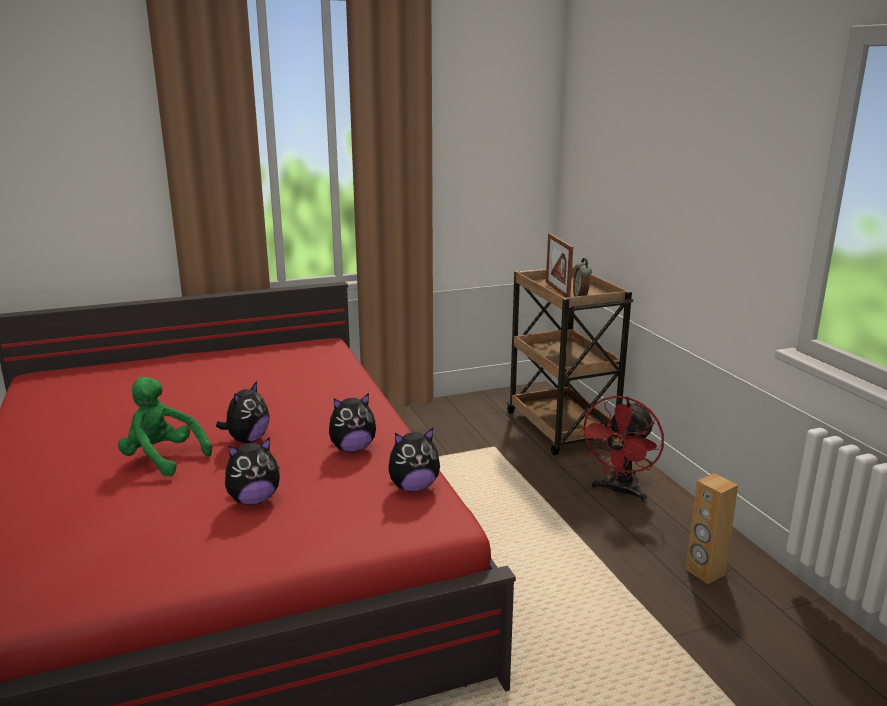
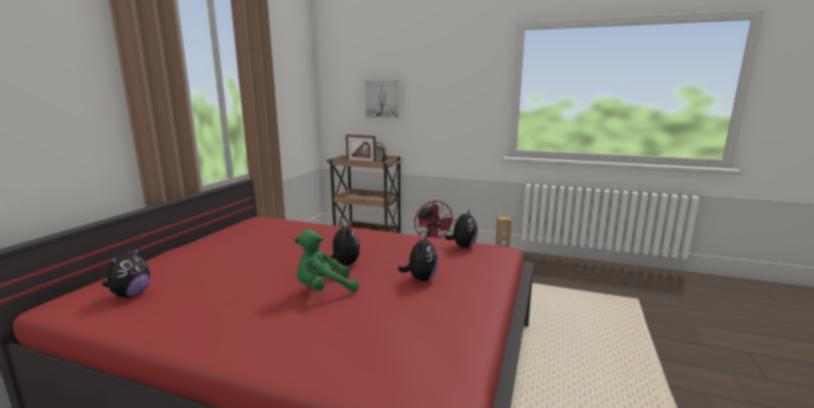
camera: 50 degrees left, 5 degrees down
plush toy [329,393,376,452] -> plush toy moved to [102,246,150,298]
none -> picture [364,80,401,119]

